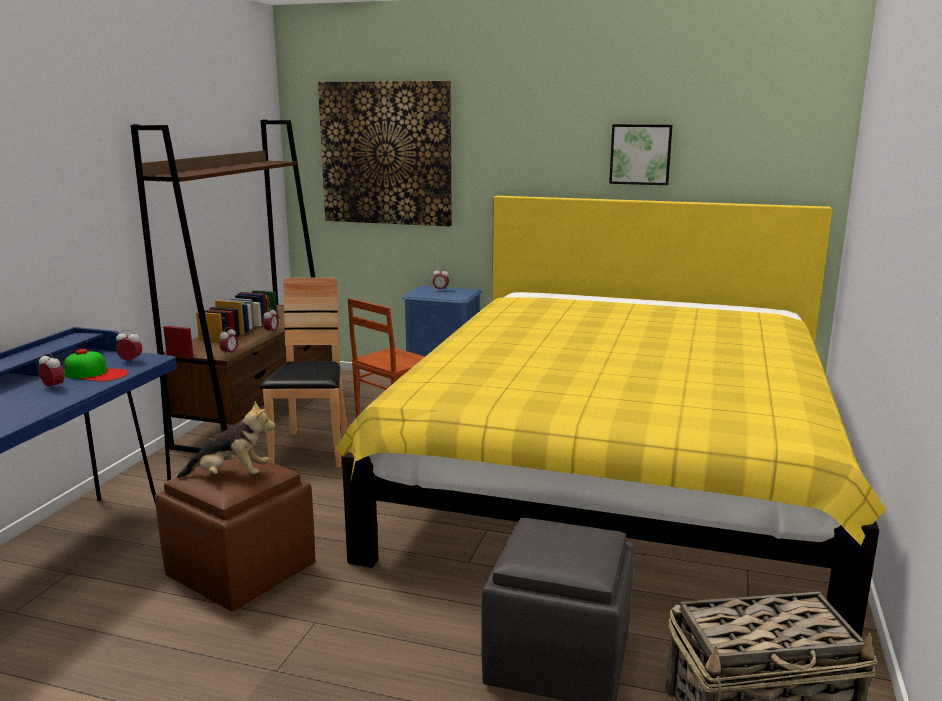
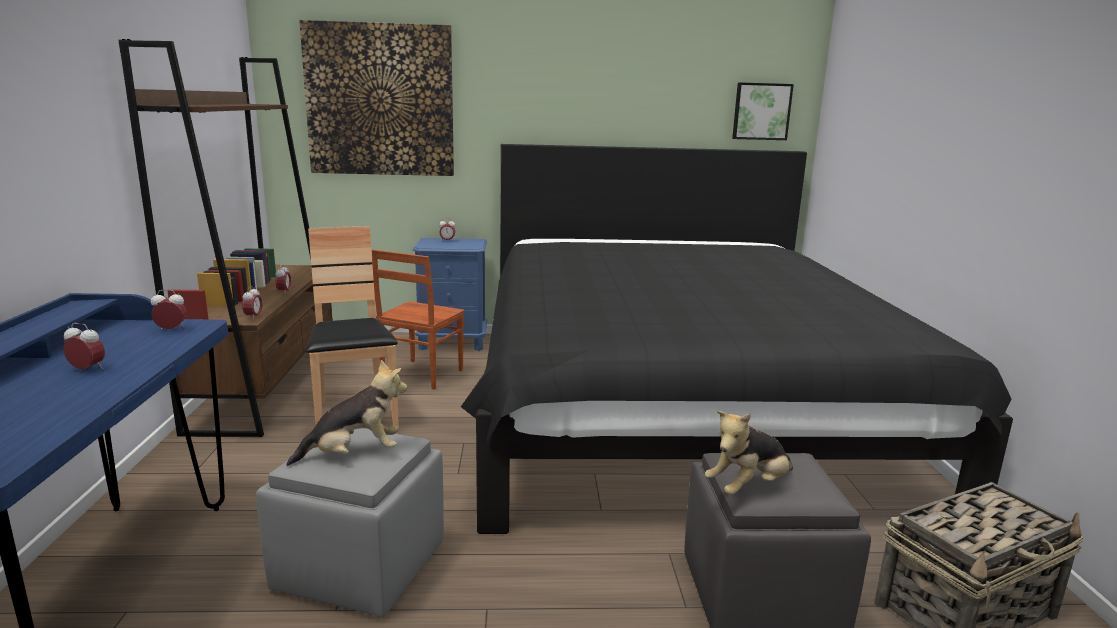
camera: 20 degrees left, 0 degrees up
cap [64,349,129,381] -> none
brown ottoman [155,455,315,611] -> grey ottoman [256,428,444,617]
yellow bed [336,196,886,638] -> black bed [461,144,1013,534]
picture [609,124,673,185] -> picture moved to [732,82,794,140]
none -> plush toy [705,411,793,495]

